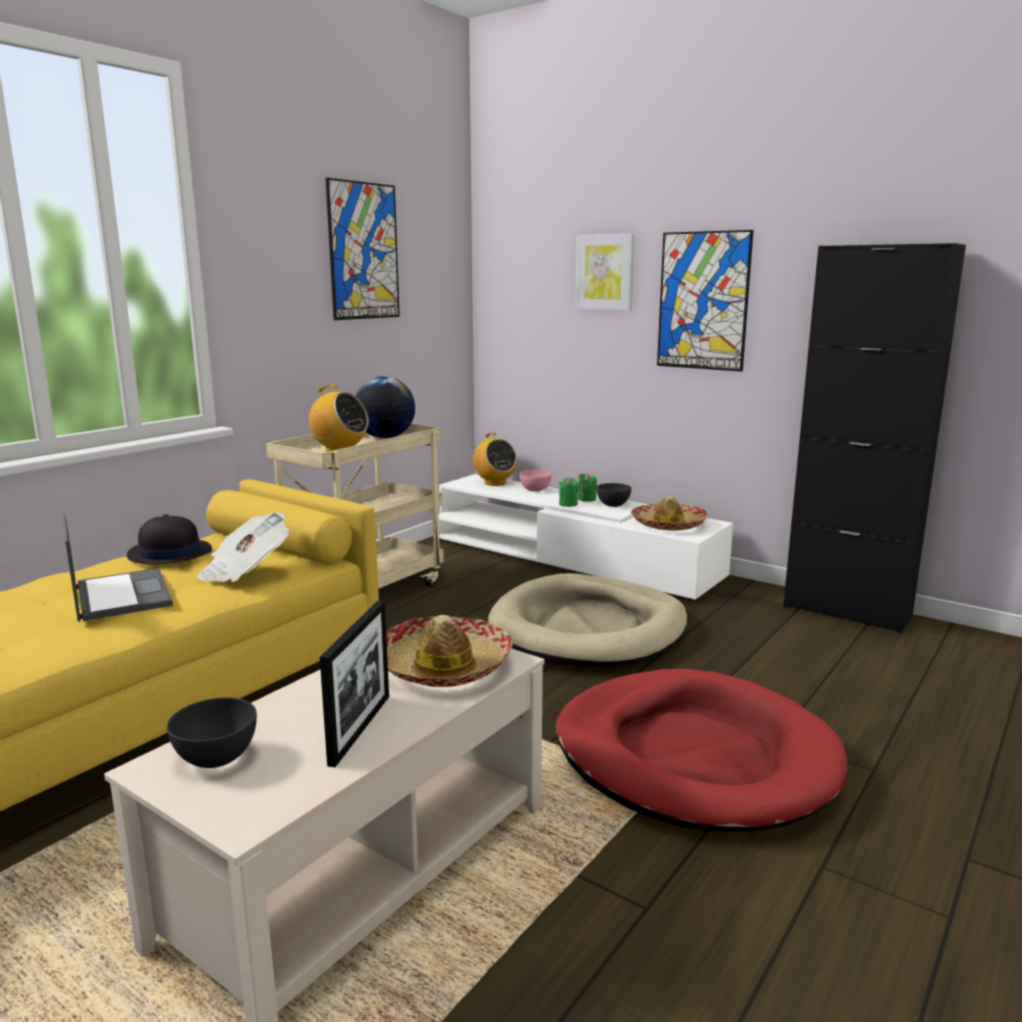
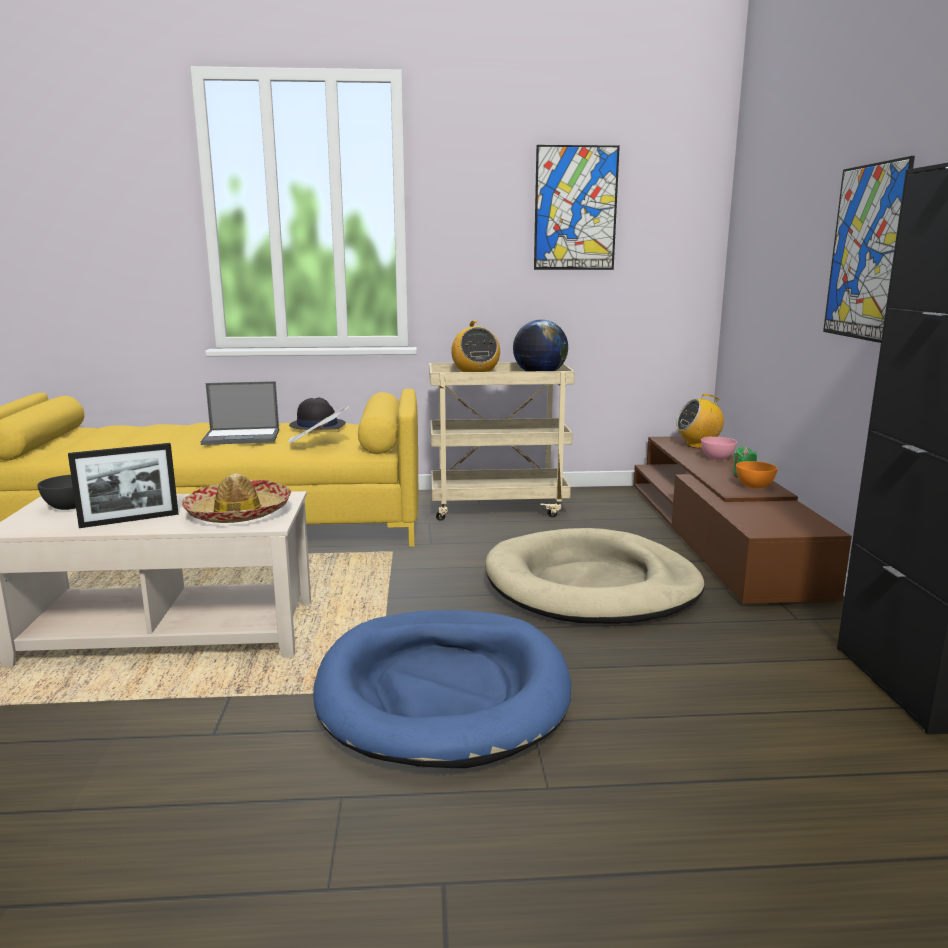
camera: 50 degrees right, 0 degrees up
laptop [62,513,173,622] -> laptop turned 60 degrees clockwise [201,381,279,445]
white tv stand [439,474,733,600] -> brown tv stand [634,436,852,604]
radio [473,432,517,486] -> radio turned 60 degrees clockwise [676,394,724,448]
red dog bed [555,669,847,832] -> blue dog bed [313,610,571,768]
green candle [559,478,578,507] -> none
picture [575,233,635,310] -> none
grey bowl [597,483,631,507] -> orange bowl [736,461,778,488]
hat [631,496,708,531] -> none

